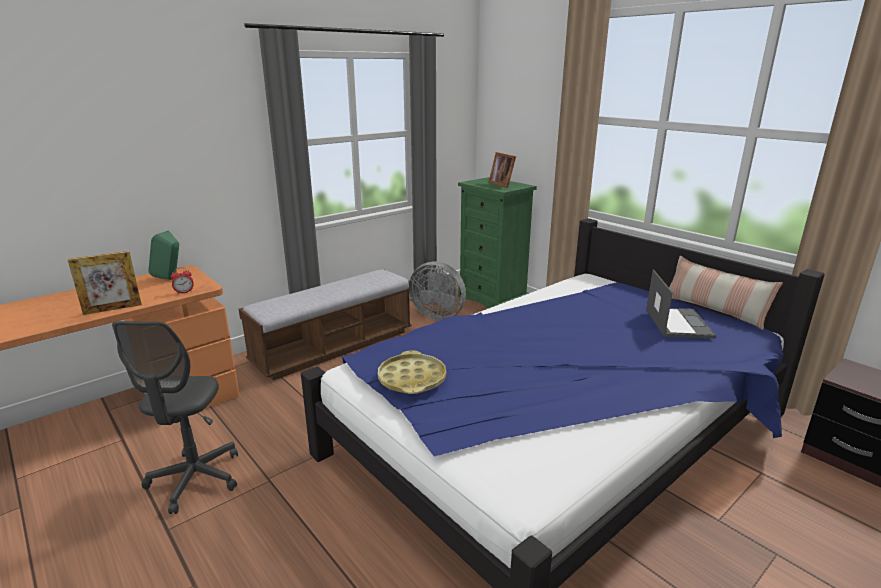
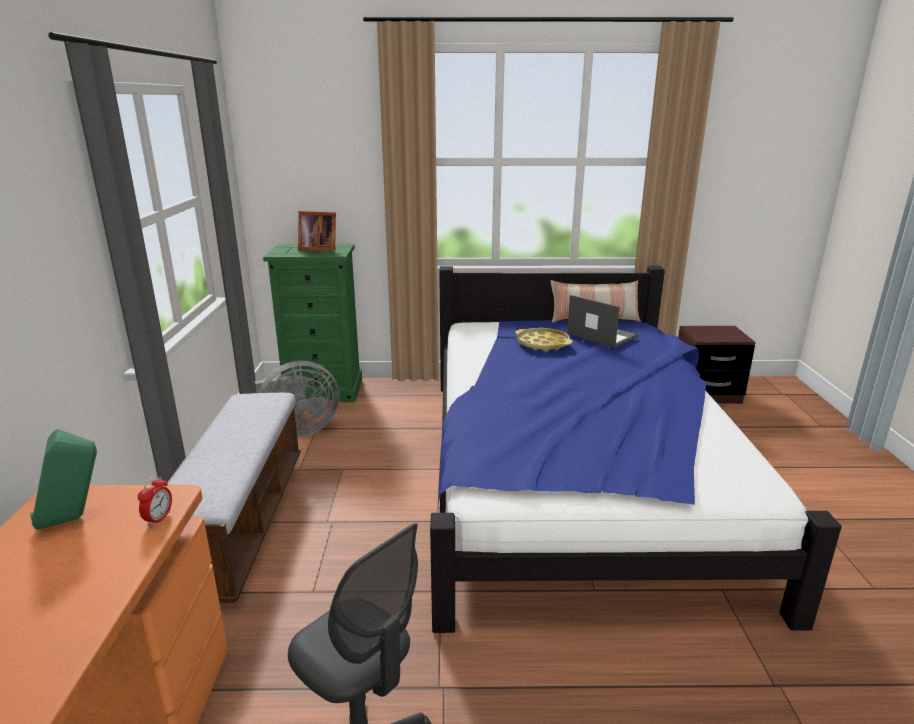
camera: 50 degrees left, 0 degrees up
picture frame [68,251,142,315] -> none
yellow tray [378,350,446,394] -> yellow tray moved to [515,328,573,351]

